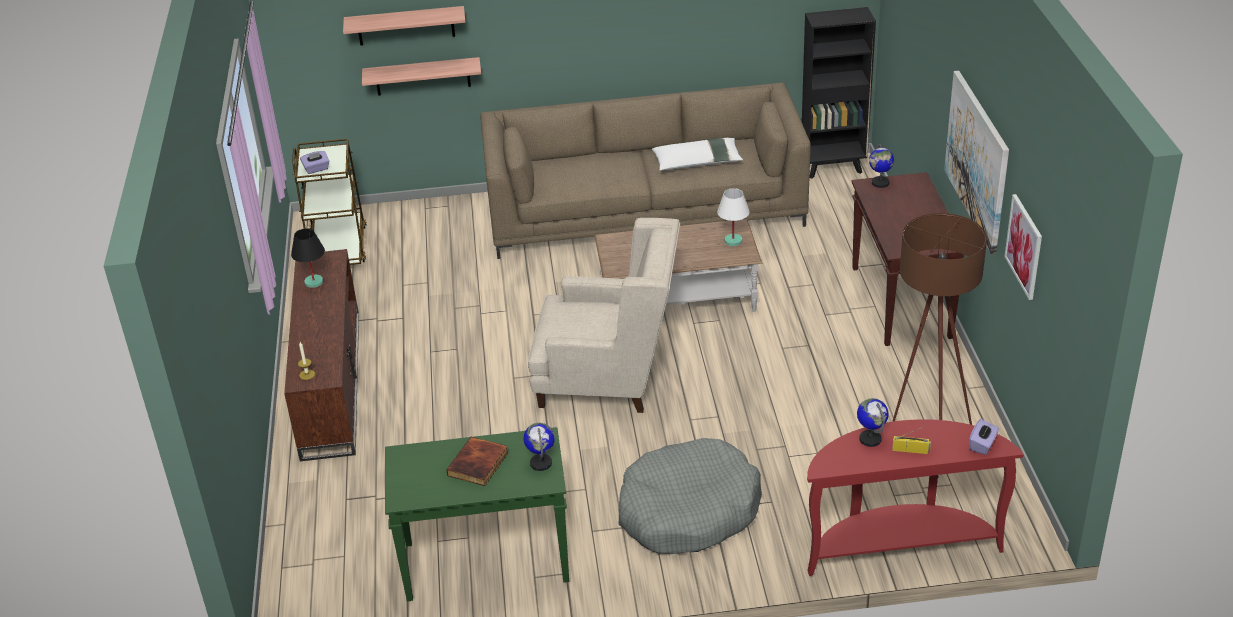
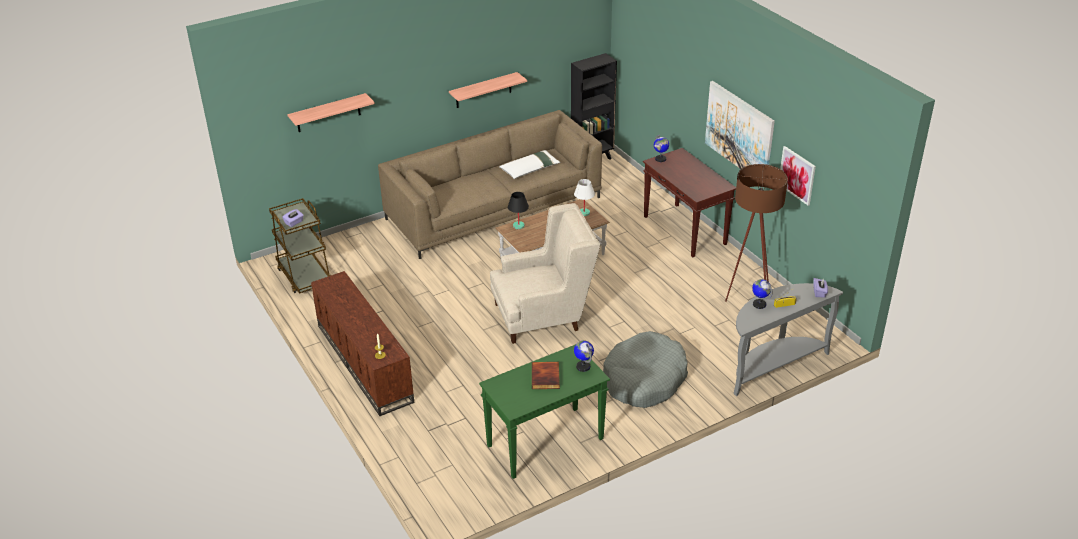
camera: 25 degrees left, 0 degrees up
black table lamp [291,228,325,288] -> black table lamp moved to [508,192,529,229]
shelf [362,57,481,96] -> shelf moved to [449,72,527,108]
red console table [807,419,1024,576] -> grey console table [733,283,843,396]

